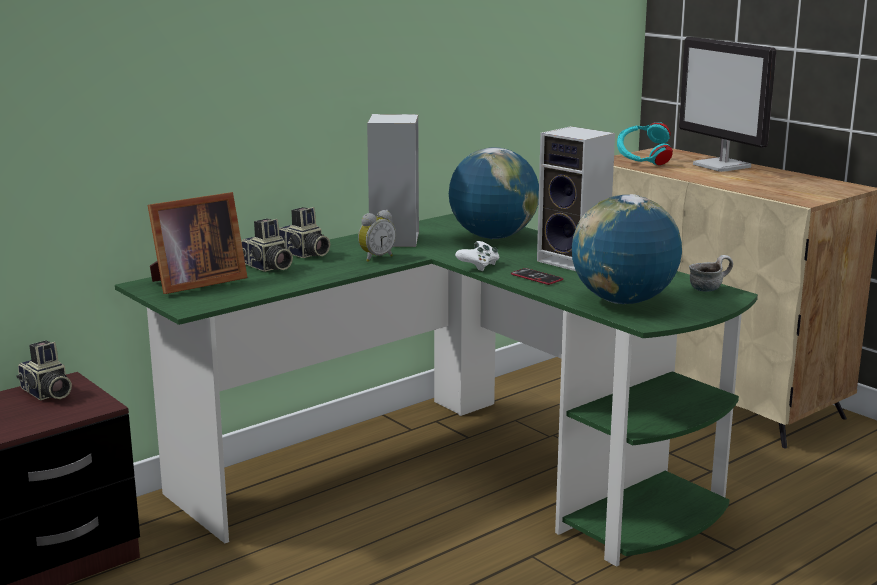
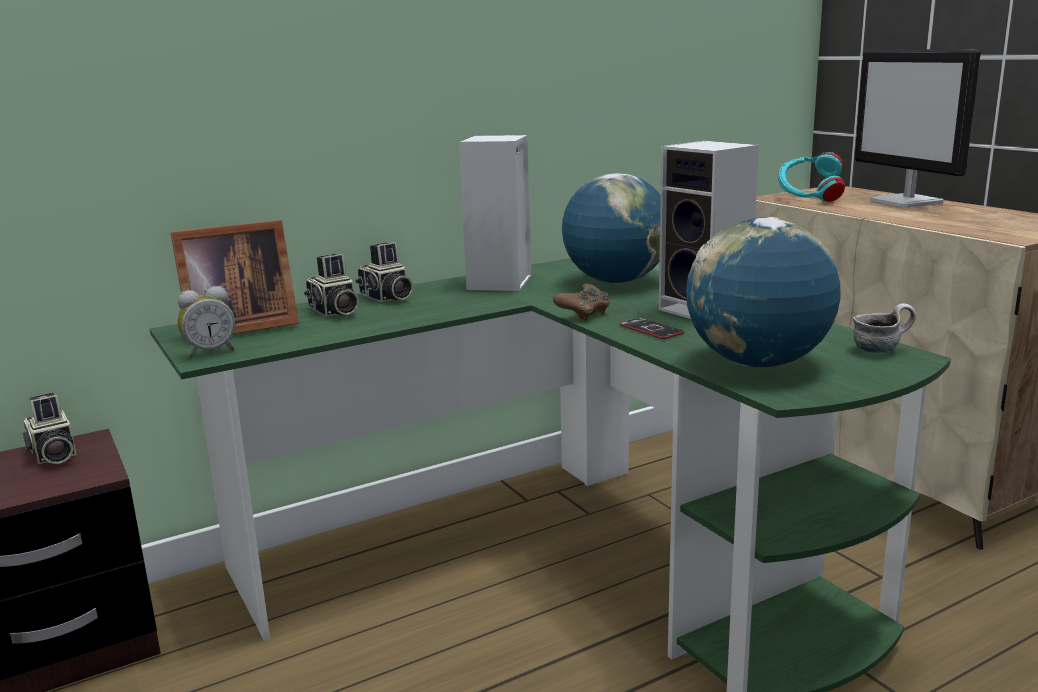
camera: 10 degrees right, 0 degrees up
alarm clock [358,210,396,262] -> alarm clock moved to [178,286,235,358]
white game controller [455,241,499,271] -> brown game controller [553,284,610,321]

